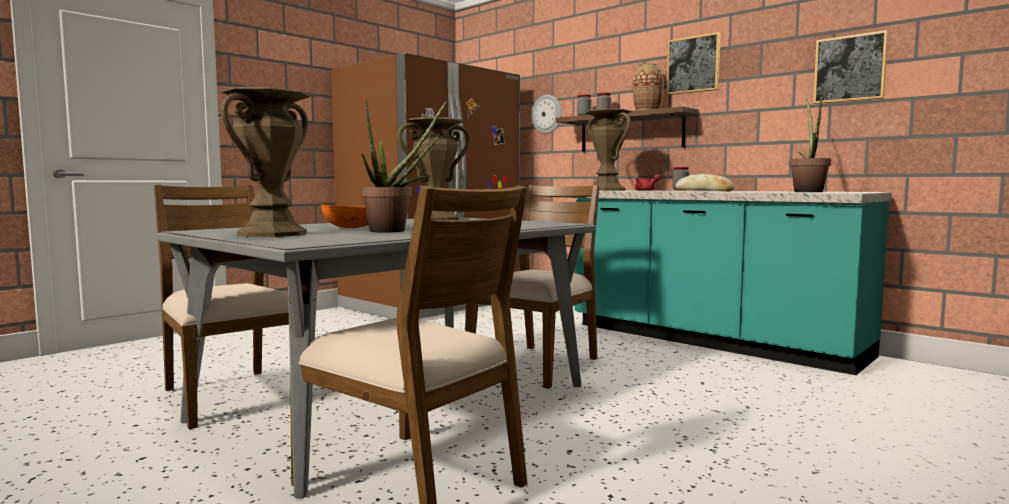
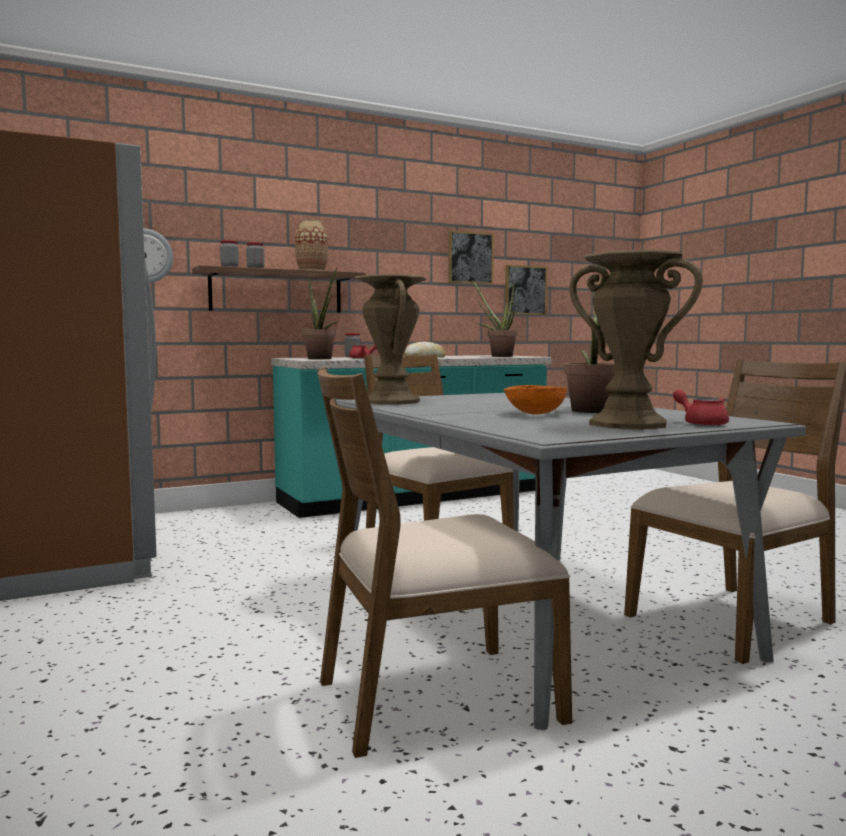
camera: 70 degrees left, 0 degrees up
brown vase [586,109,632,191] -> potted plant [302,267,338,359]
picture [666,32,720,95] -> picture moved to [505,265,547,315]
none -> red teapot [673,389,729,426]

